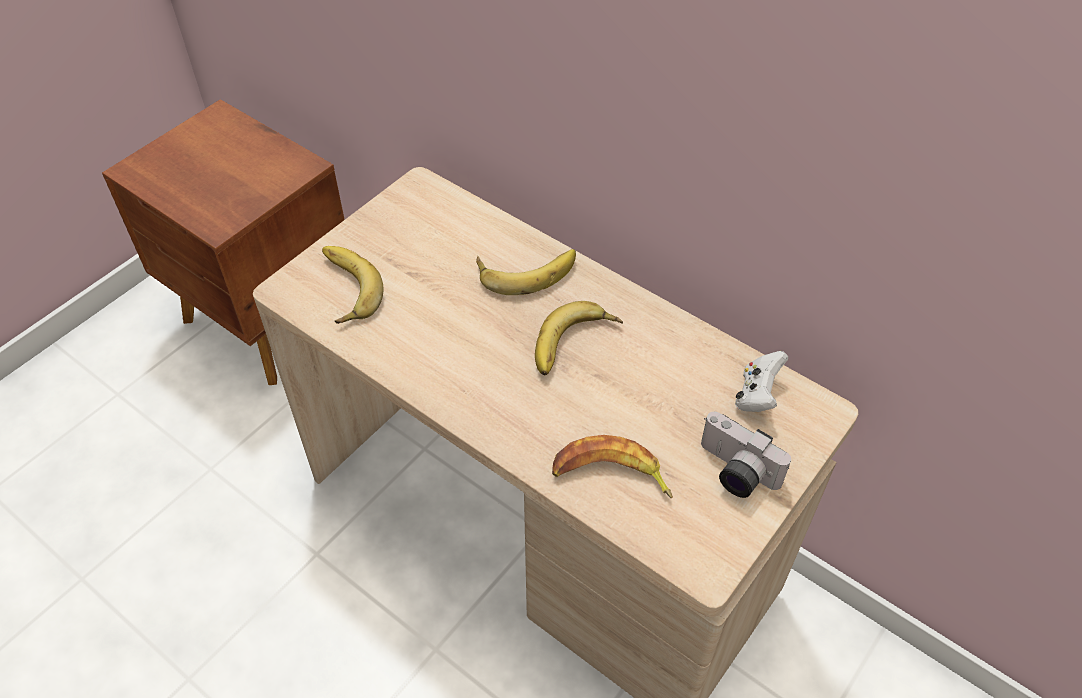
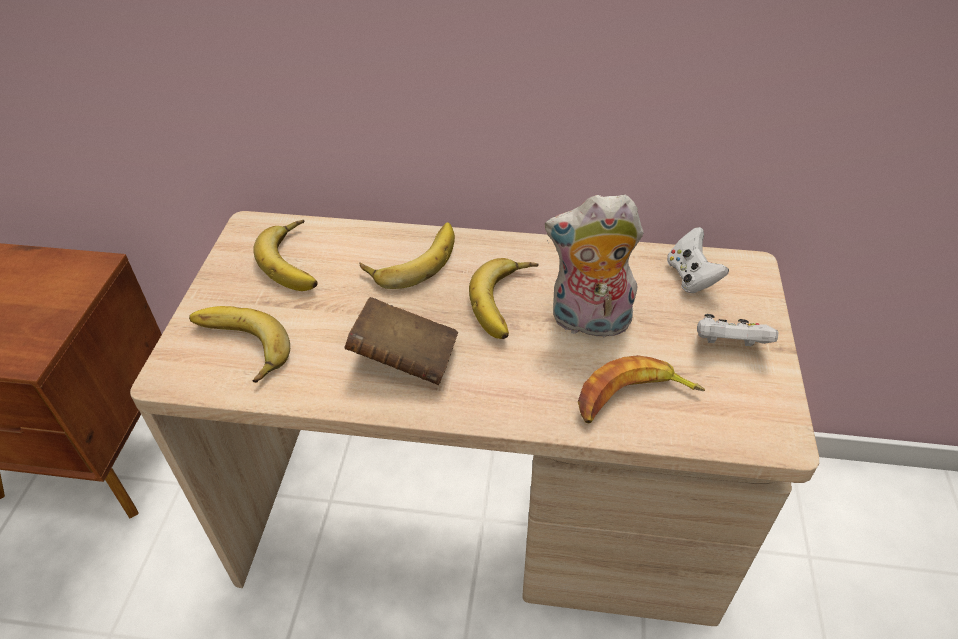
camera: 30 degrees left, 5 degrees down
camera [701,412,791,498] -> white game controller [697,314,778,347]
none -> banana [253,220,318,291]
none -> brown book [345,297,458,385]
none -> plush toy [545,195,643,338]

